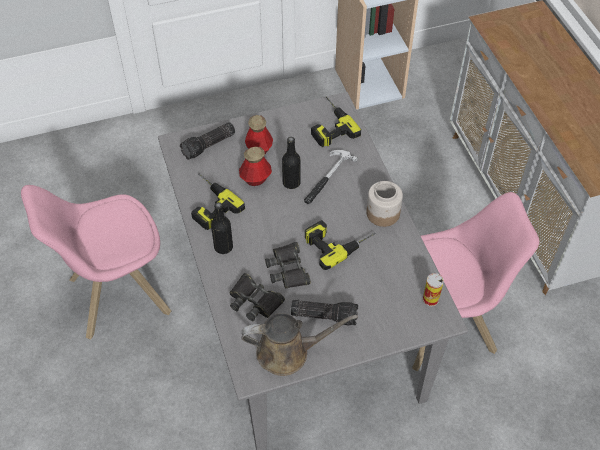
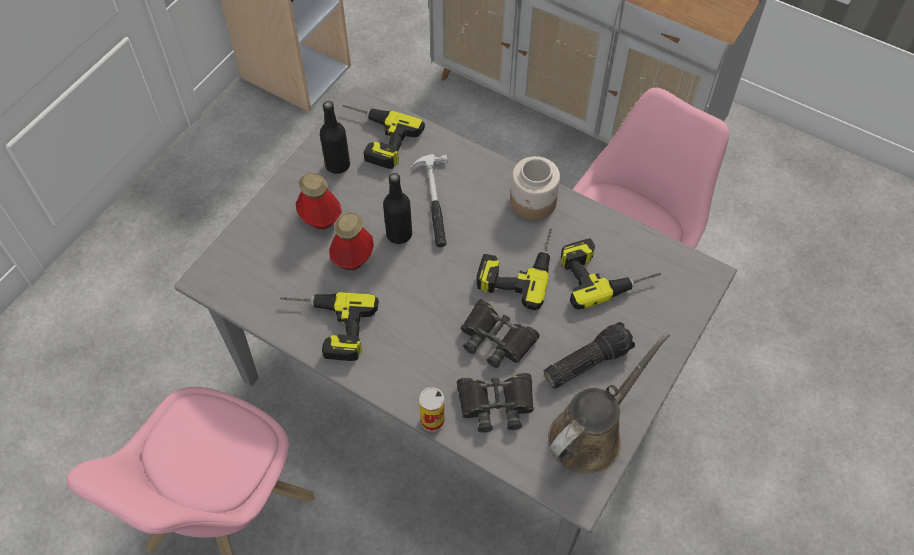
camera: 40 degrees left, 5 degrees up
flashlight [180,122,235,160] -> none
black bottle [211,202,233,254] -> black bottle moved to [320,101,350,174]
can [423,273,444,307] -> can moved to [419,387,445,432]
none -> power drill [561,238,661,310]

